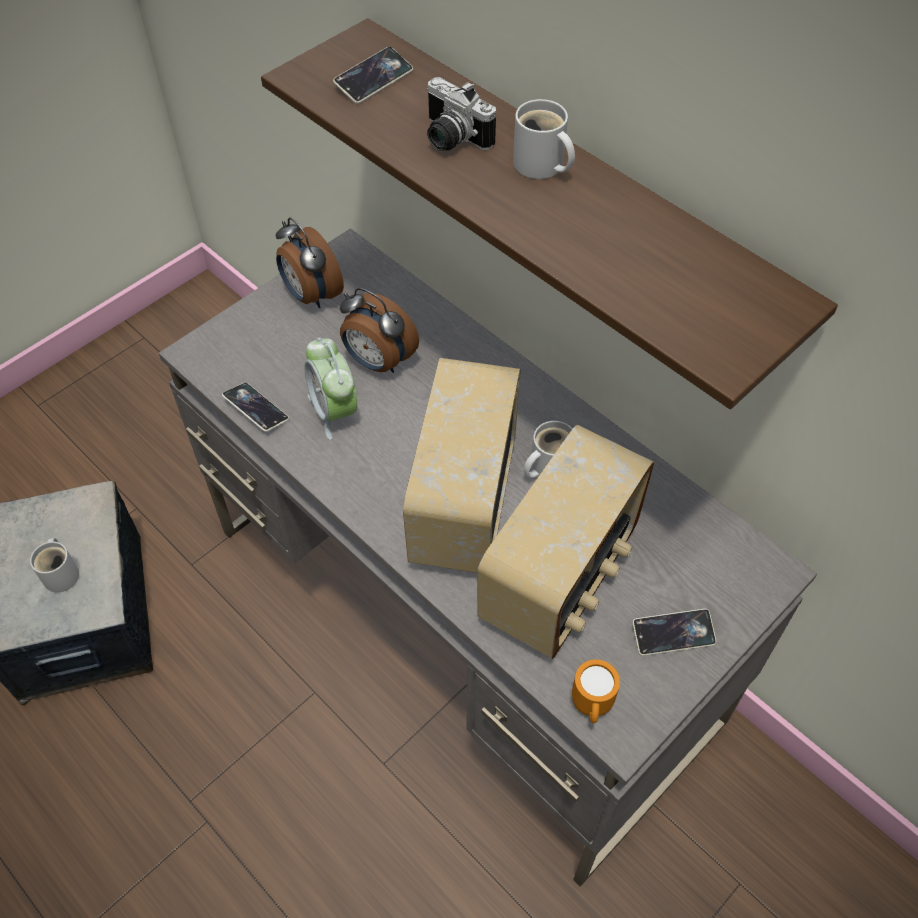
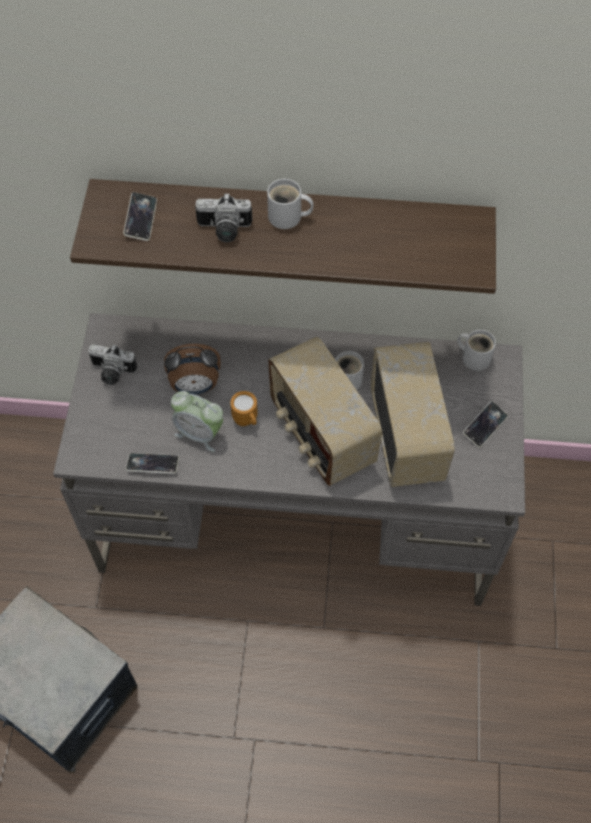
camera: 40 degrees left, 5 degrees up
white mug [30,538,79,593] -> white mug moved to [457,330,496,371]
alarm clock [276,217,344,308] -> camera [88,344,137,385]
orange mug [572,659,620,723] -> orange mug moved to [230,391,258,426]

